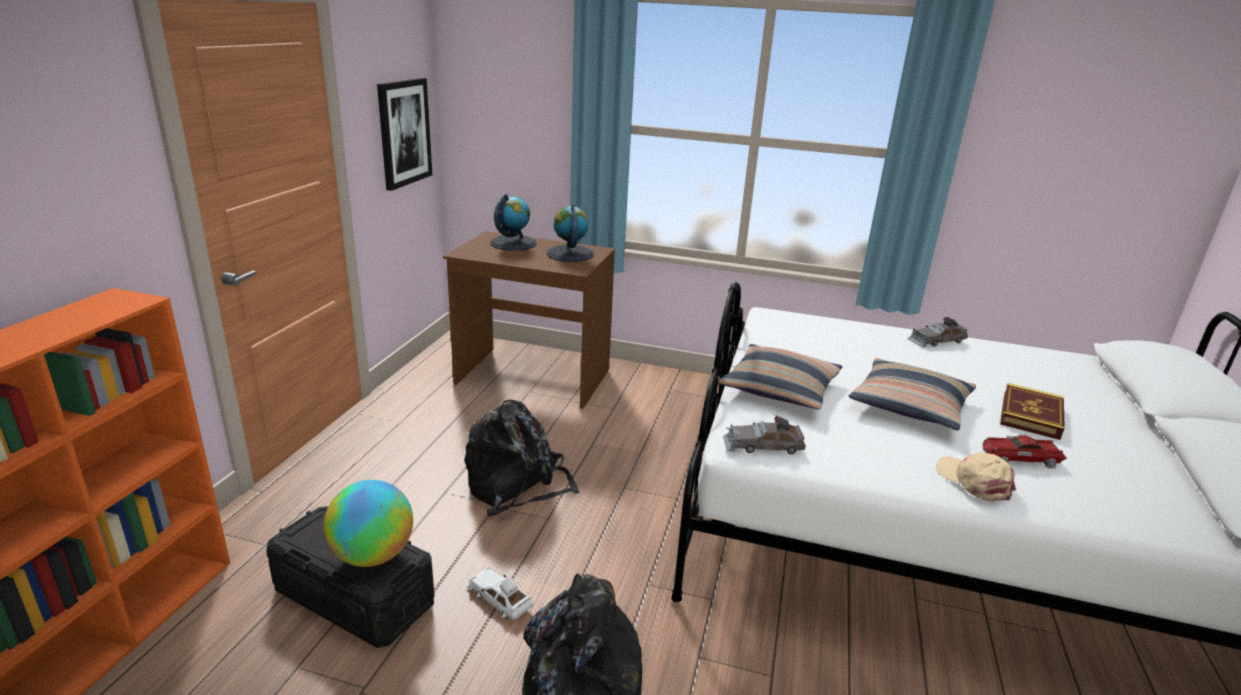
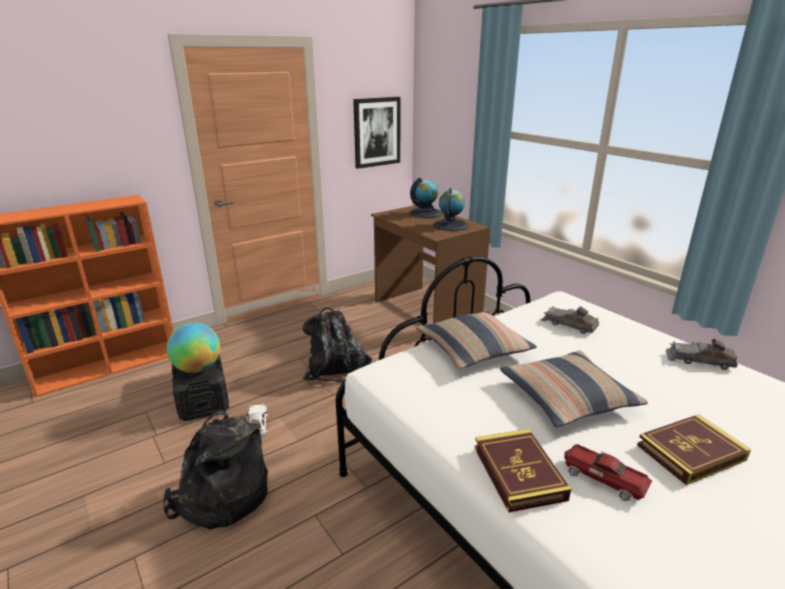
camera: 40 degrees right, 0 degrees up
grey toy car [723,415,806,454] -> grey toy car moved to [541,306,599,334]
beige cap [936,453,1016,501] -> book [475,429,571,513]

